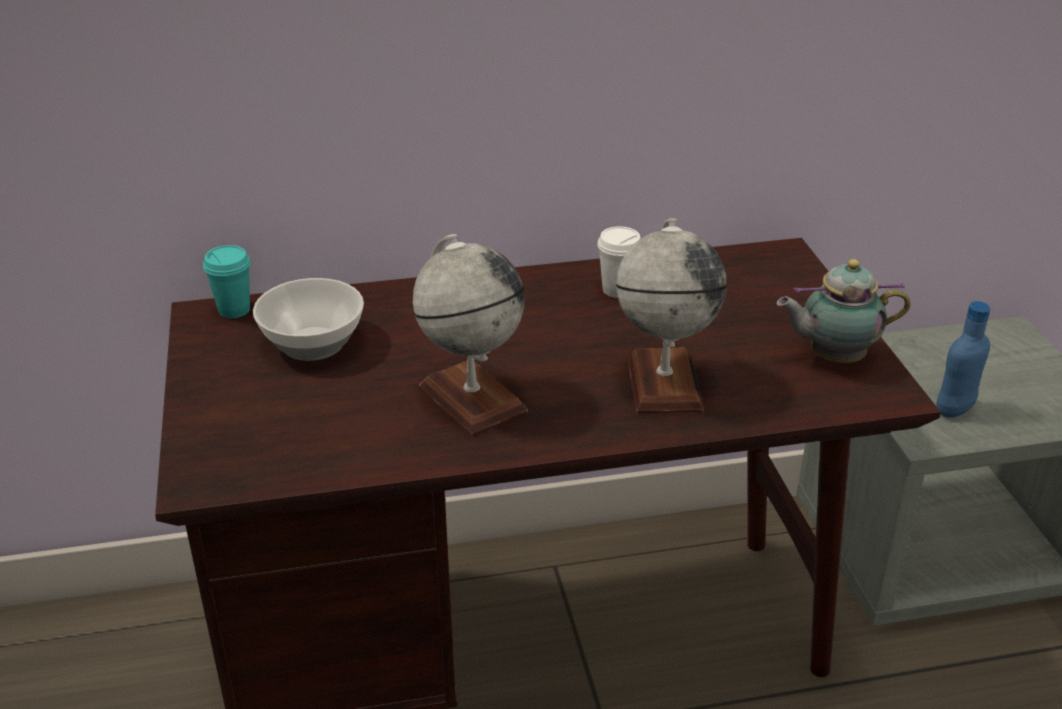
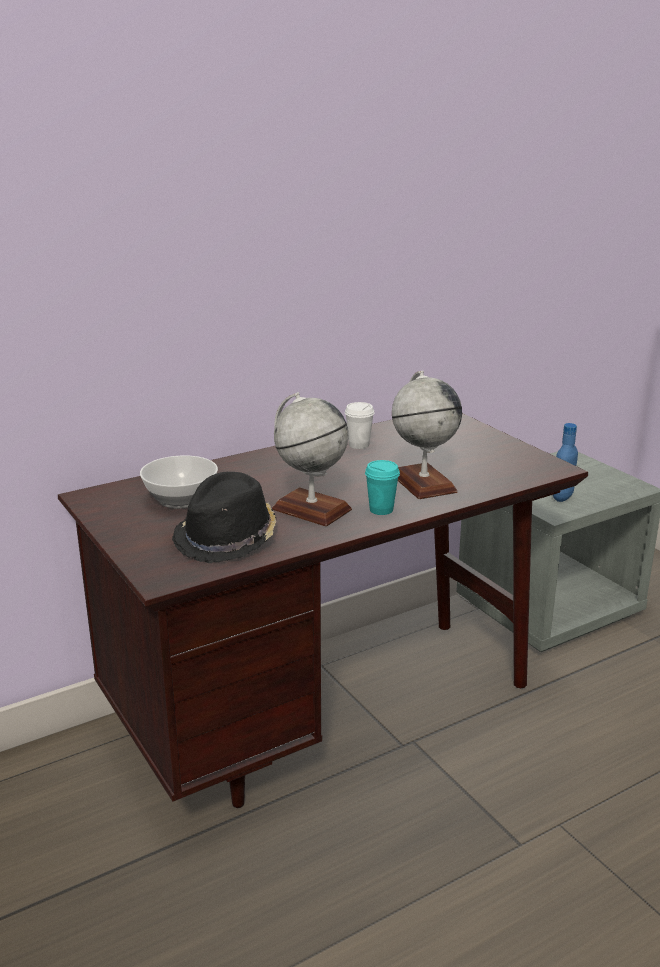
camera: 20 degrees left, 10 degrees down
turquoise cup [203,245,250,318] -> turquoise cup moved to [365,460,400,515]
teapot [777,259,911,363] -> none
none -> black hat [172,472,276,563]

